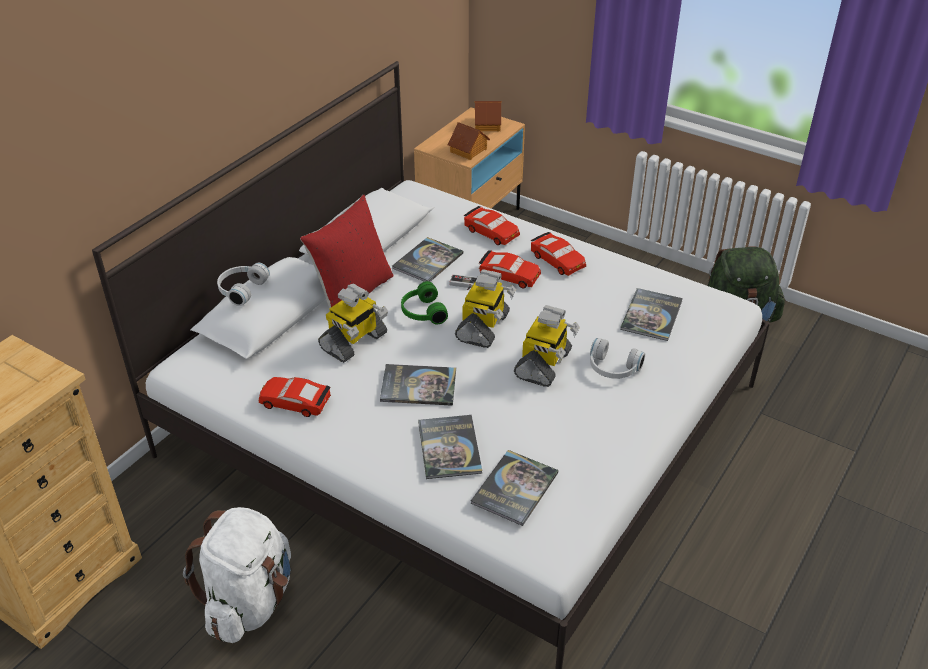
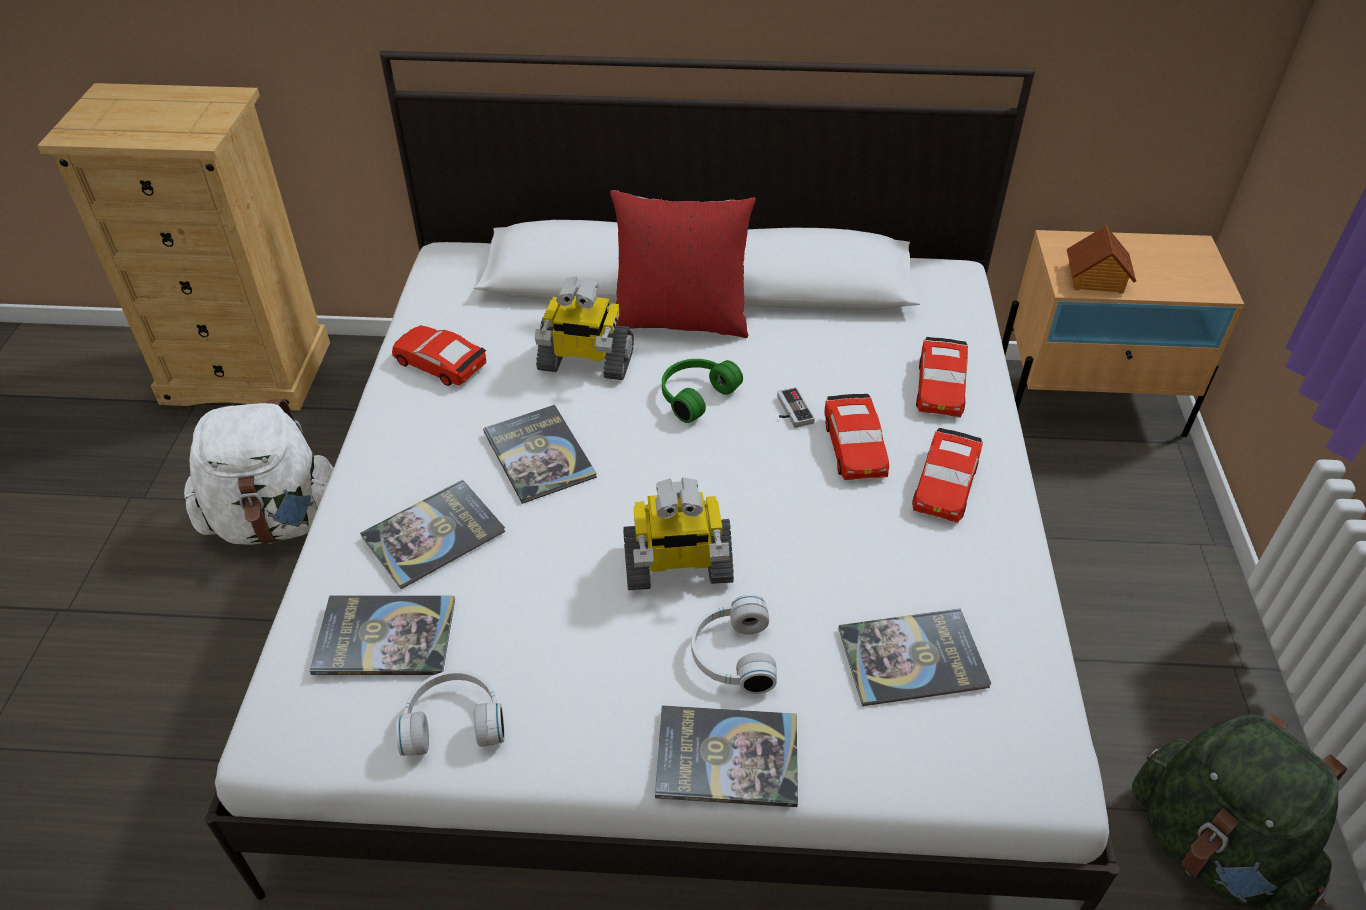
camera: 60 degrees right, 5 degrees up
white headphones [217,263,270,306] -> white headphones moved to [396,670,505,756]
red toy car [259,377,331,417] -> red toy car turned 45 degrees counterclockwise [392,325,487,386]
book [392,237,463,282] -> book moved to [655,705,798,807]
toy robot [455,269,516,348] -> none
toy house [475,101,502,131] -> none

